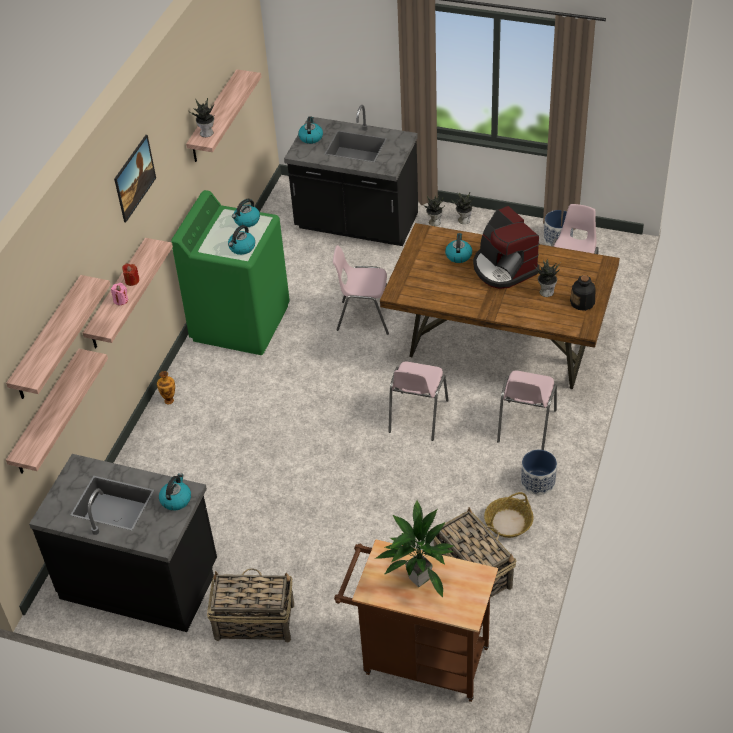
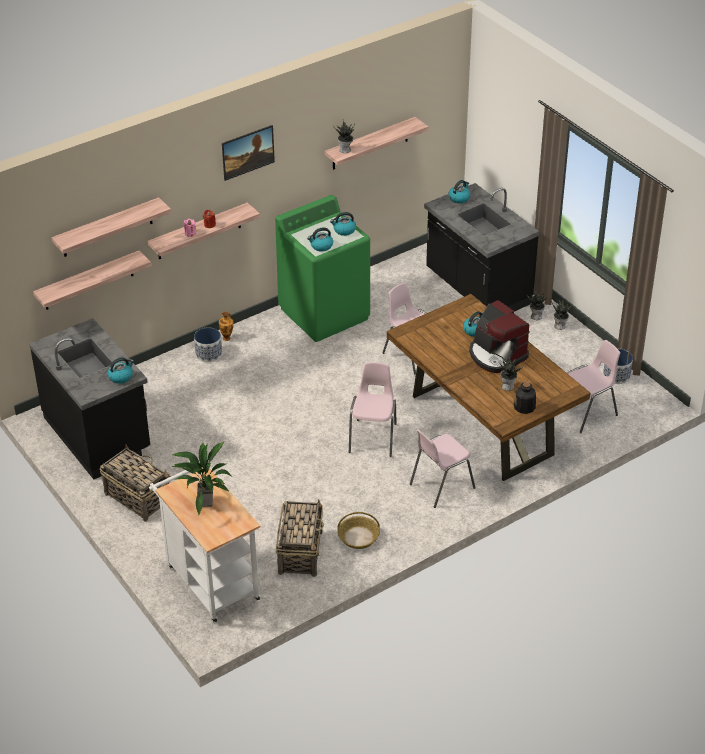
camera: 35 degrees right, 5 degrees down
brown cart [334,540,498,702] -> white cart [149,468,261,623]
pink chair [388,362,449,441] -> pink chair turned 135 degrees clockwise [349,362,397,457]
coffee machine [473,206,540,289] -> coffee machine turned 45 degrees counterclockwise [469,300,530,373]
planter [521,450,557,495] -> planter moved to [194,327,222,362]

